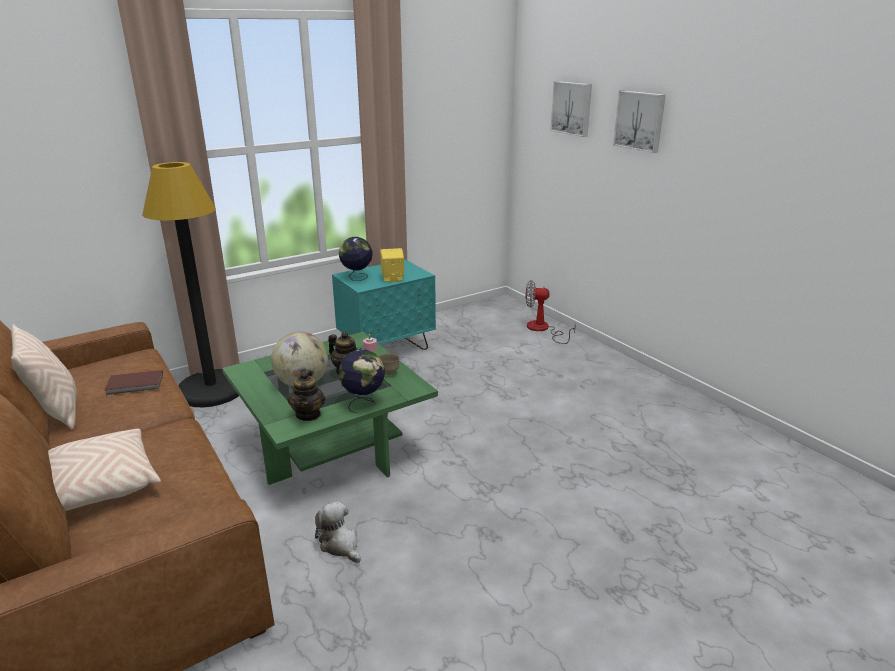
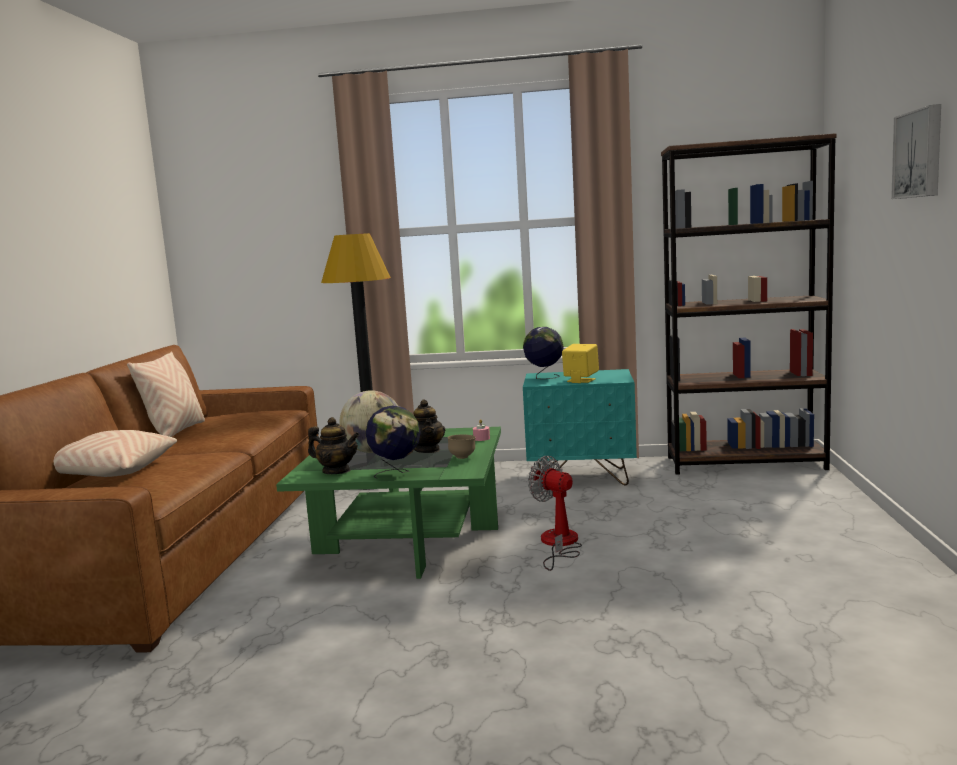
camera: 40 degrees right, 15 degrees down
brown book [105,370,163,395] -> none
teapot [287,370,325,421] -> teapot turned 105 degrees counterclockwise [308,417,360,474]
plush toy [315,502,361,563] -> none
fan [526,280,576,344] -> fan moved to [528,456,582,571]
picture [550,81,592,137] -> none
none -> brown bookcase [661,133,837,474]

